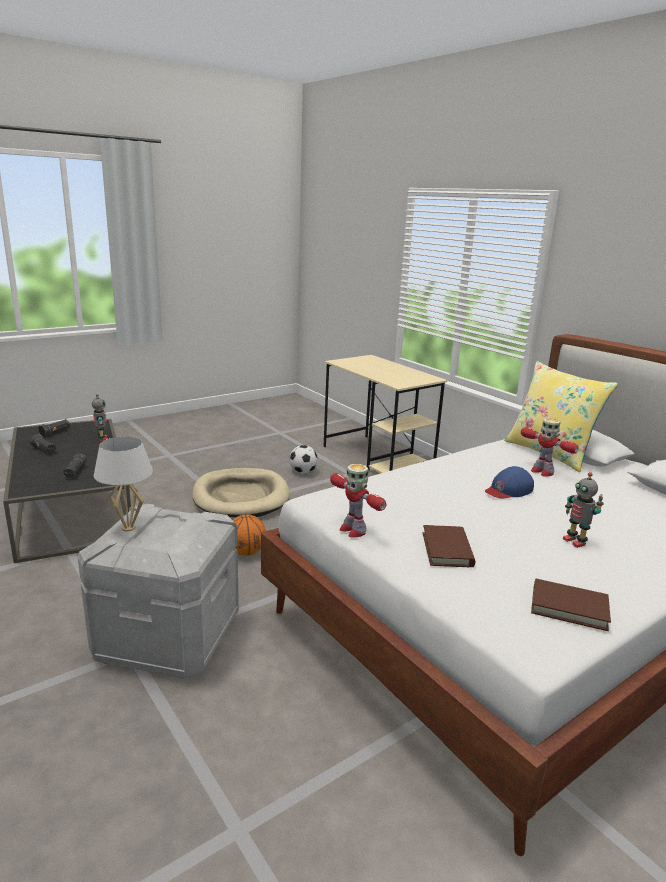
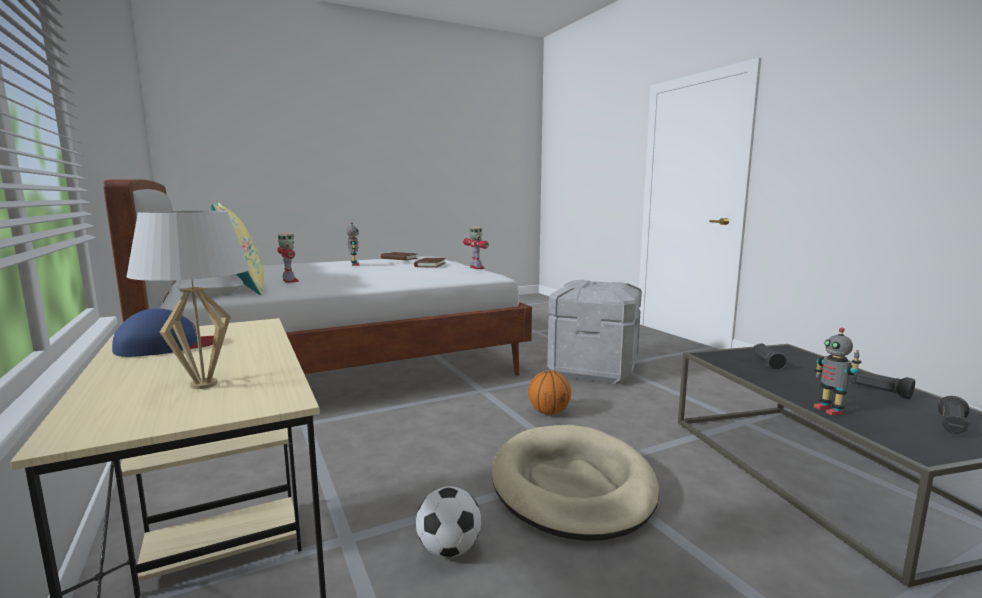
camera: 170 degrees left, 10 degrees down
white table lamp [94,436,153,531] -> white table lamp moved to [127,211,249,389]
blue cap [485,466,534,499] -> blue cap moved to [112,308,214,357]

